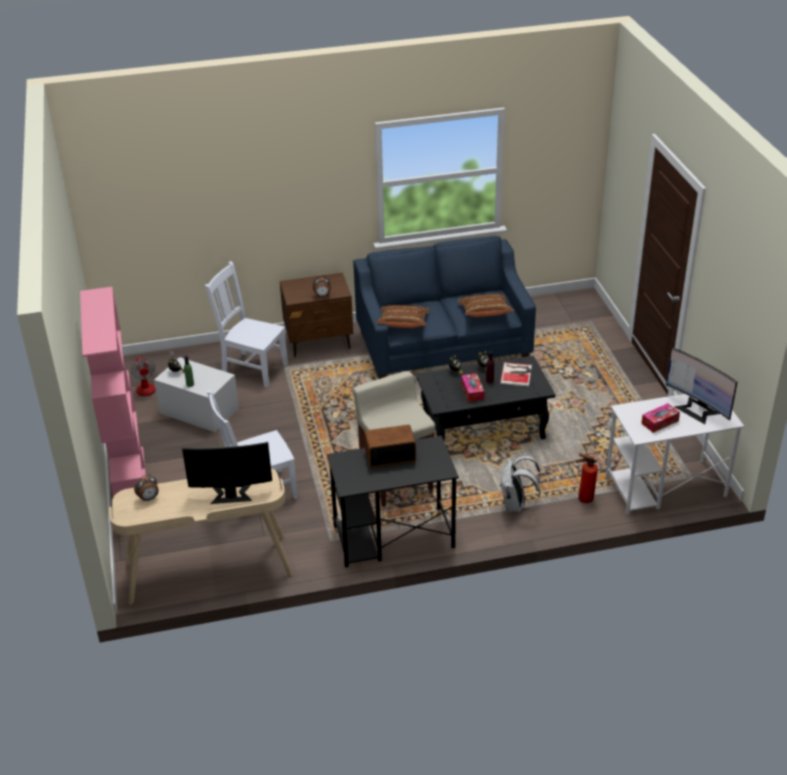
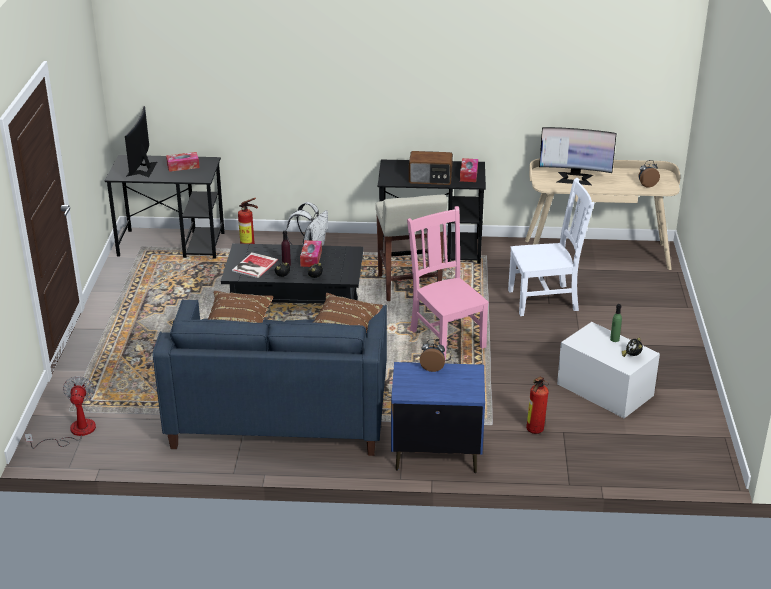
camera: 165 degrees left, 5 degrees down
pink bookcase [80,287,146,497] -> none
fan [131,351,175,396] -> fan moved to [25,376,96,449]
white chair [205,261,288,388] -> fire extinguisher [526,377,549,434]
brown nightstand [280,273,353,357] -> blue nightstand [391,362,485,473]
white desk [605,394,744,515] -> black desk [105,155,225,258]
monitor [666,347,737,424] -> monitor turned 150 degrees counterclockwise [125,106,157,177]
none -> pink chair [407,206,489,360]
none -> tissue box [460,158,478,182]

